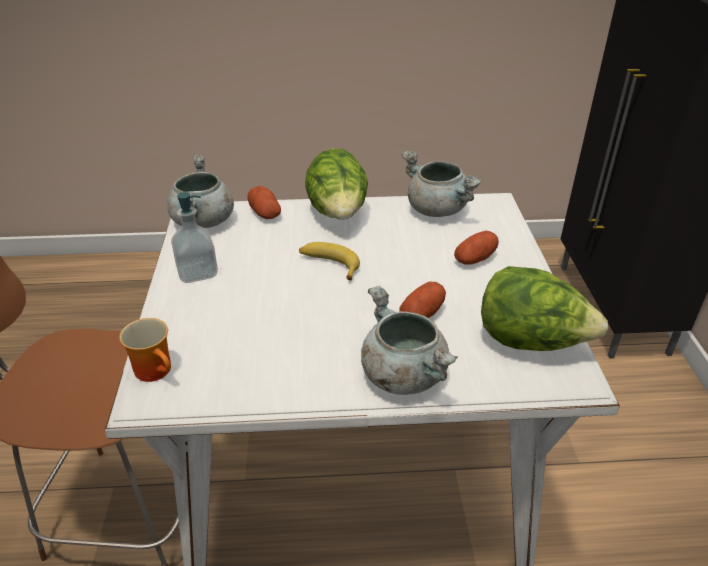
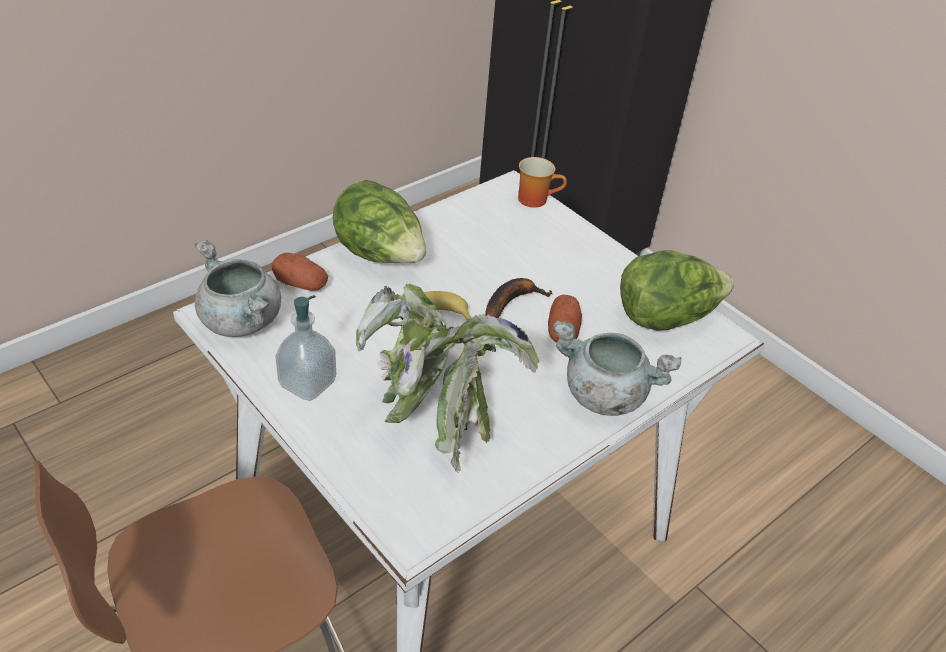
camera: 40 degrees left, 5 degrees up
mug [119,318,171,382] -> mug moved to [518,157,567,208]
grey cooking pot [401,151,482,217] -> none
potato [454,231,499,265] -> none
none -> potted plant [356,283,539,472]
none -> banana [485,278,552,318]

